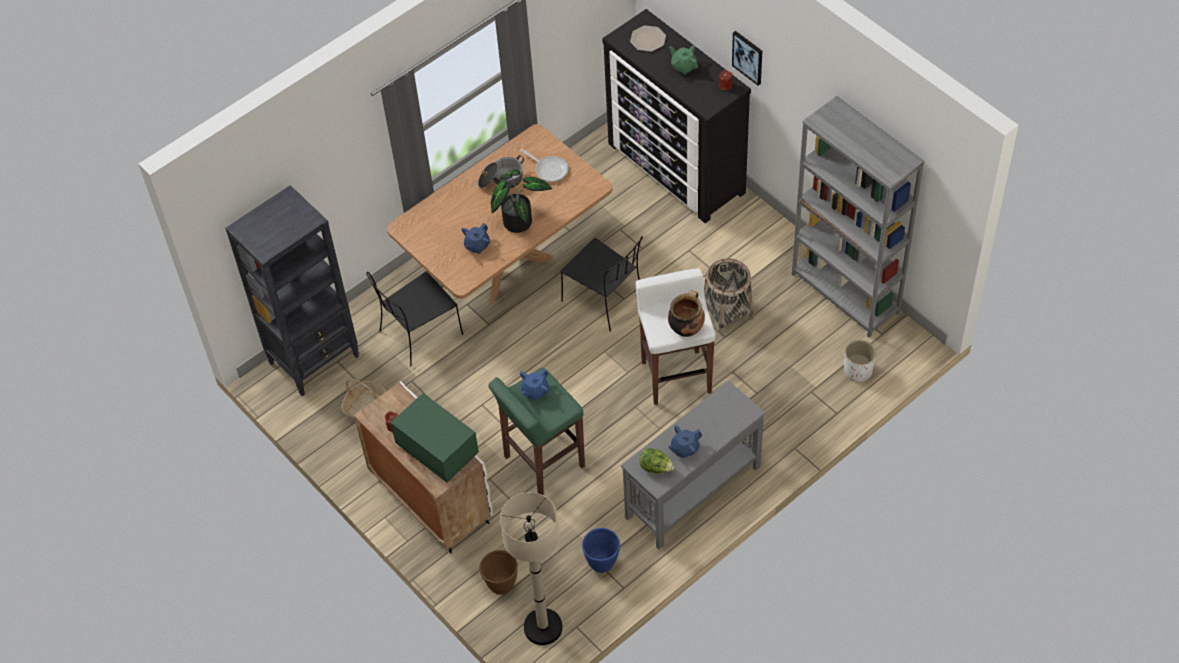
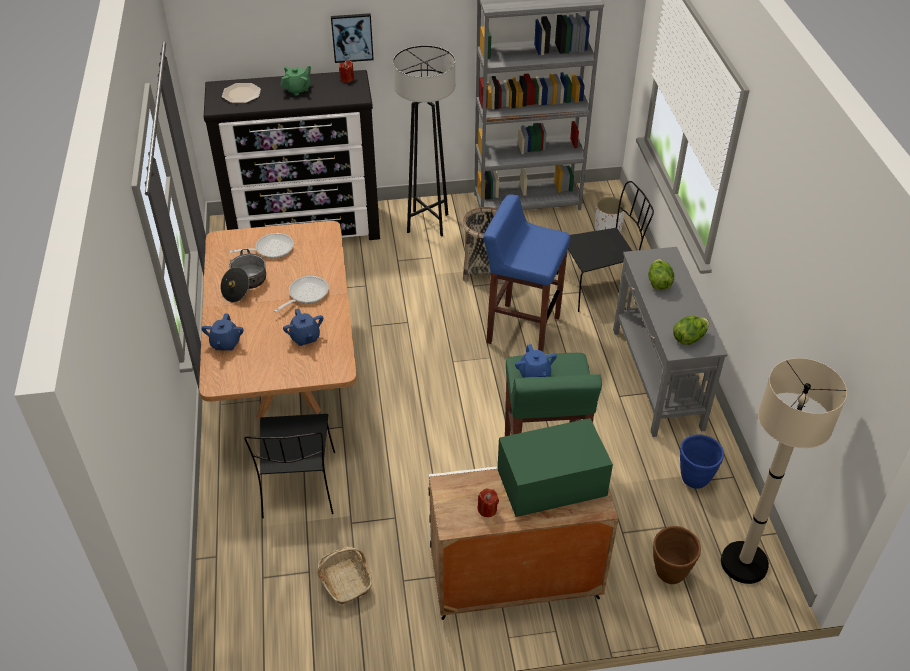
camera: 60 degrees left, 10 degrees down
black bookcase [225,185,359,396] -> none
potted plant [491,169,552,233] -> frying pan [274,276,329,312]
black chair [560,236,643,332] -> black chair moved to [557,181,654,312]
white stool [636,268,715,405] -> blue stool [483,195,570,352]
cooking pot [668,290,705,337] -> none
blue teapot [668,425,703,458] -> blue teapot moved to [201,313,244,351]
green teapot [669,45,698,74] -> green teapot turned 150 degrees clockwise [280,66,311,96]
none -> grey floor lamp [393,46,455,236]
none -> lettuce [648,259,674,290]

